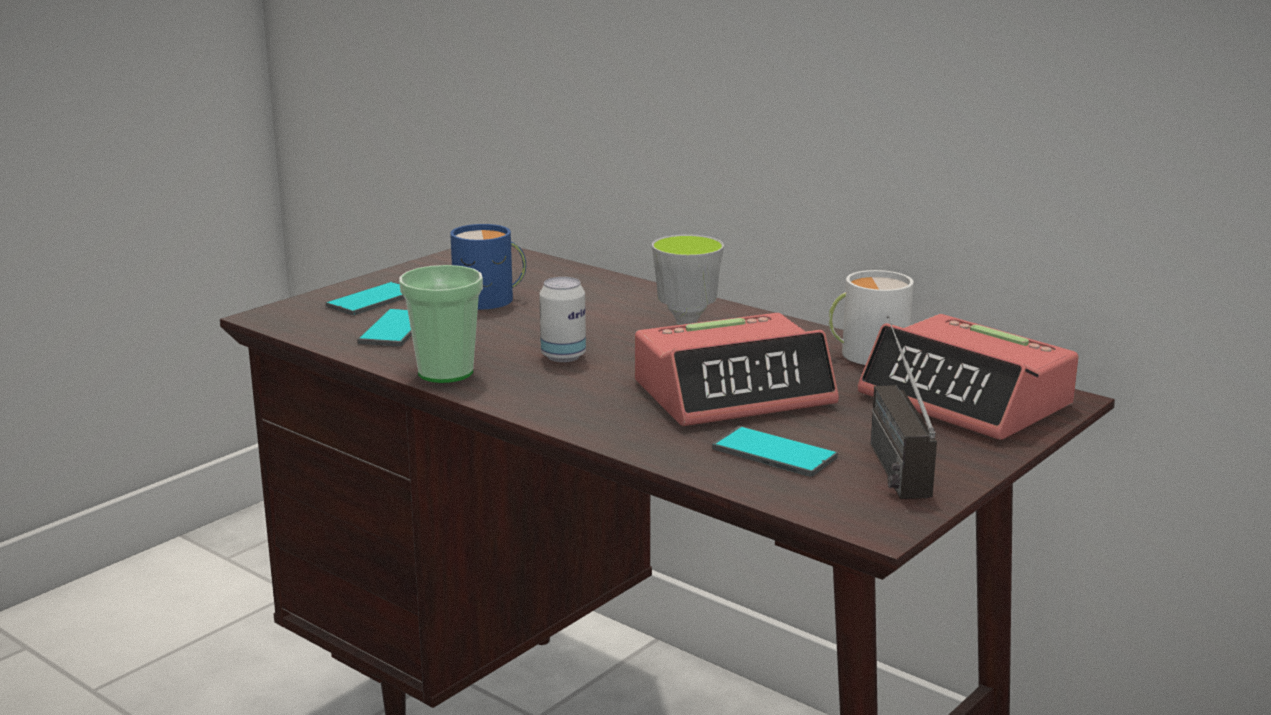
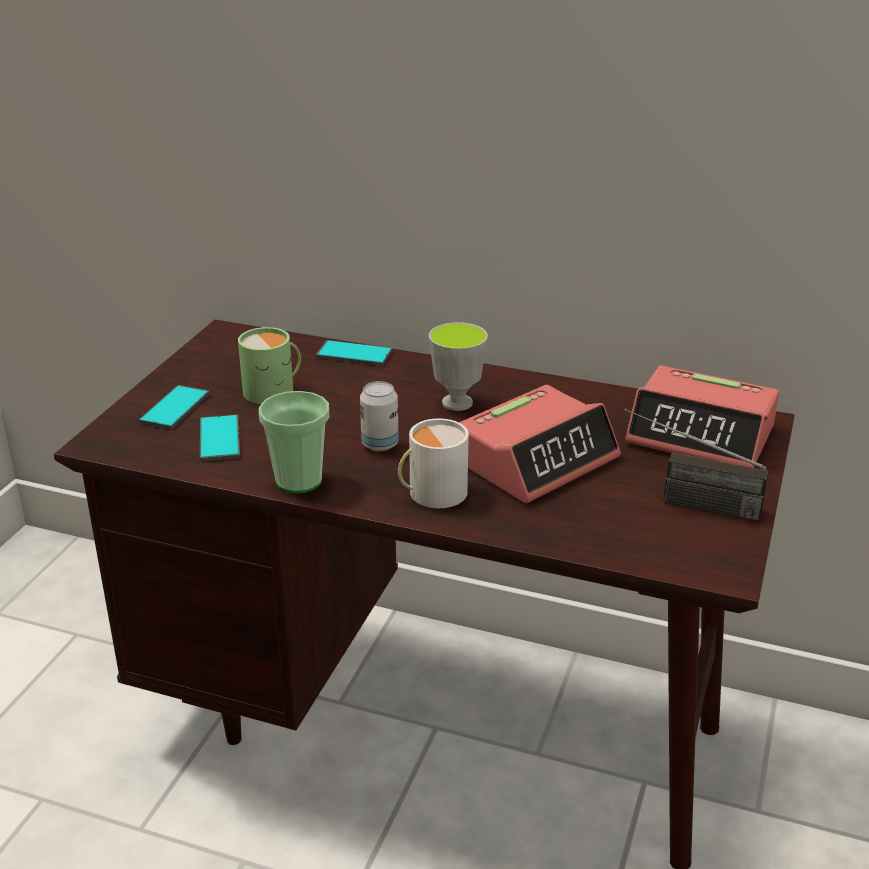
camera: 20 degrees left, 10 degrees up
blue mug [450,224,526,309] -> green mug [238,327,301,404]
phone [712,426,838,477] -> phone moved to [316,340,392,366]
white mug [828,270,914,365] -> white mug moved to [398,418,469,508]
radio [871,315,937,499] -> radio turned 45 degrees counterclockwise [624,409,769,521]

